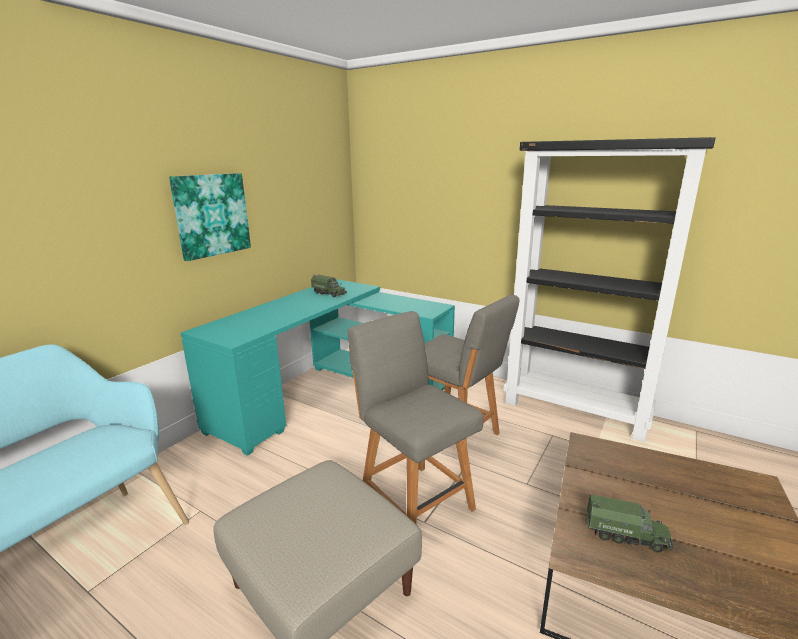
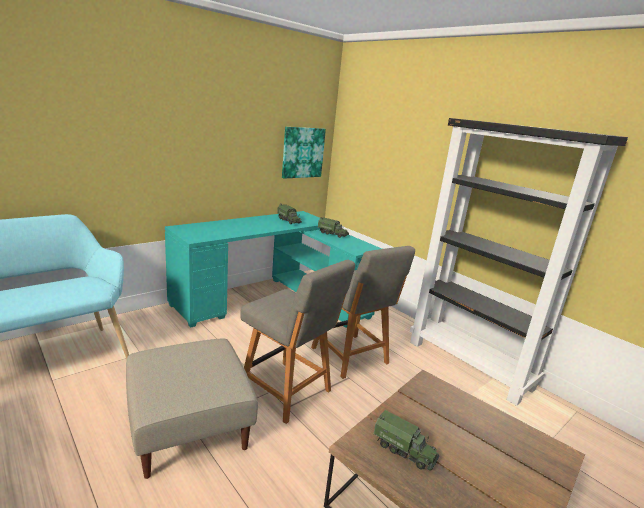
camera: 15 degrees right, 0 degrees up
picture [169,173,251,261] -> picture moved to [282,127,326,178]
grey chair [348,311,484,524] -> grey chair turned 150 degrees clockwise [240,260,355,424]
none -> toy truck [318,217,349,238]

